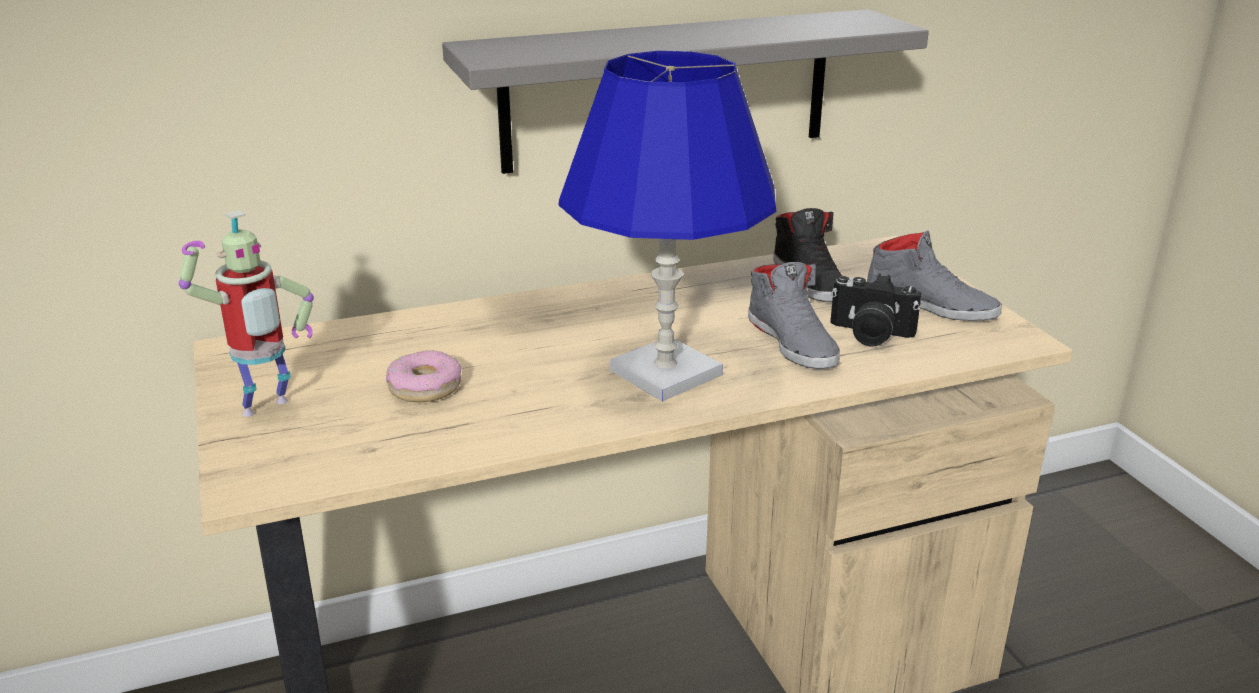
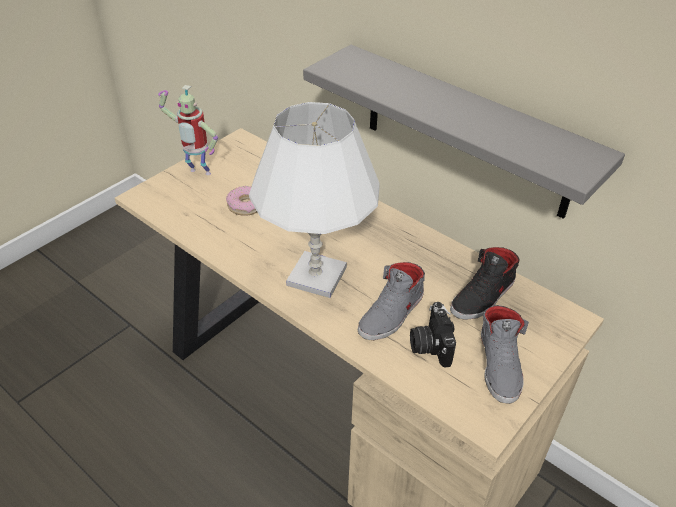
camera: 60 degrees right, 15 degrees up
blue table lamp [559,51,776,401] -> white table lamp [249,102,380,298]

